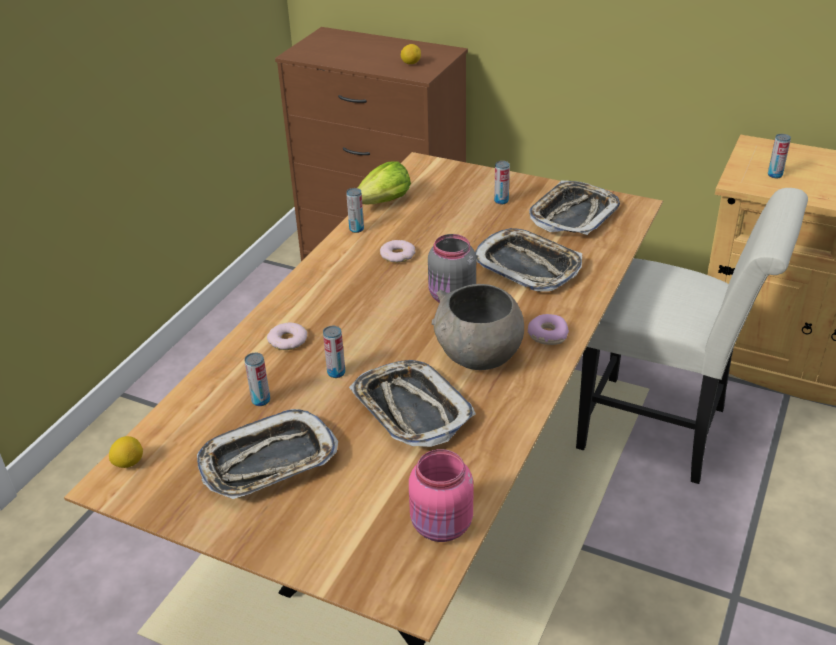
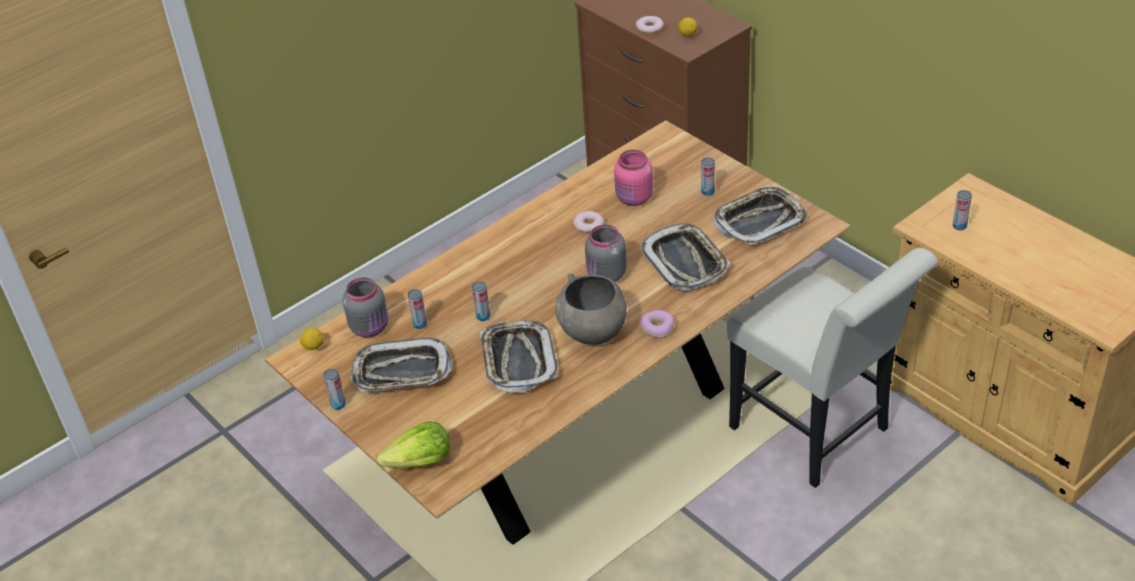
camera: 25 degrees right, 5 degrees up
donut [267,322,307,350] -> donut moved to [636,16,664,34]
can [346,188,364,233] -> can moved to [323,369,346,410]
lettuce [358,161,411,204] -> lettuce moved to [376,421,450,469]
pink jar [409,449,473,542] -> pink jar moved to [614,150,653,206]
none -> grey jar [343,277,388,338]

